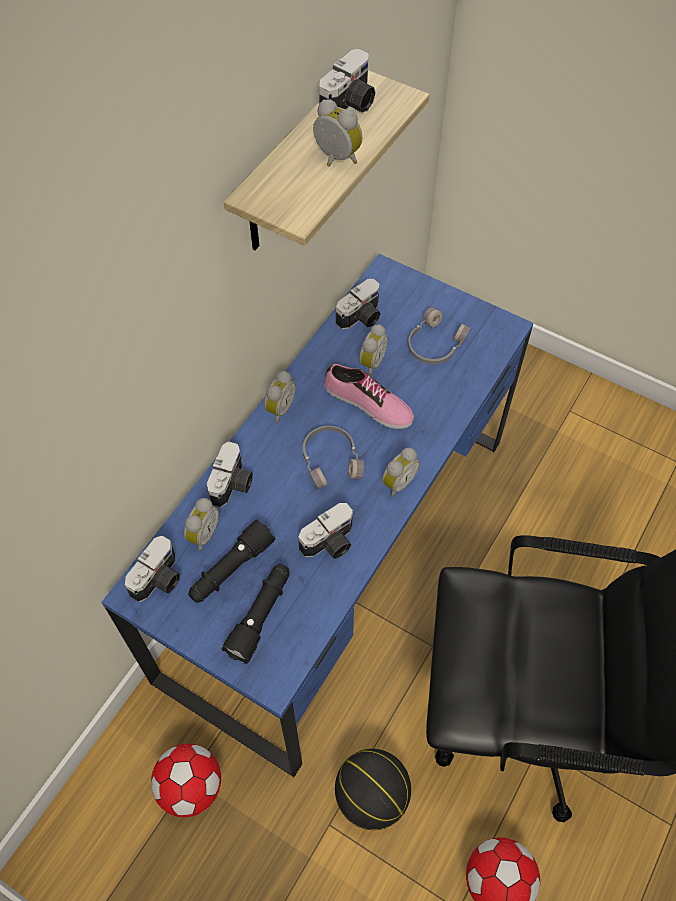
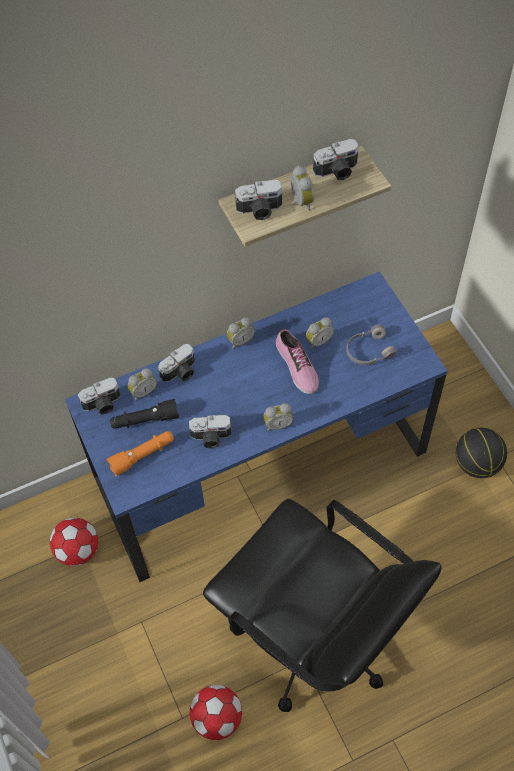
camera: 35 degrees right, 0 degrees up
black flashlight [222,564,290,664] -> orange flashlight [106,431,174,476]
grey headphones [303,426,364,490] -> none
basketball [335,749,411,830] -> basketball moved to [456,428,507,478]
camera [336,279,381,329] -> camera moved to [235,179,282,220]

